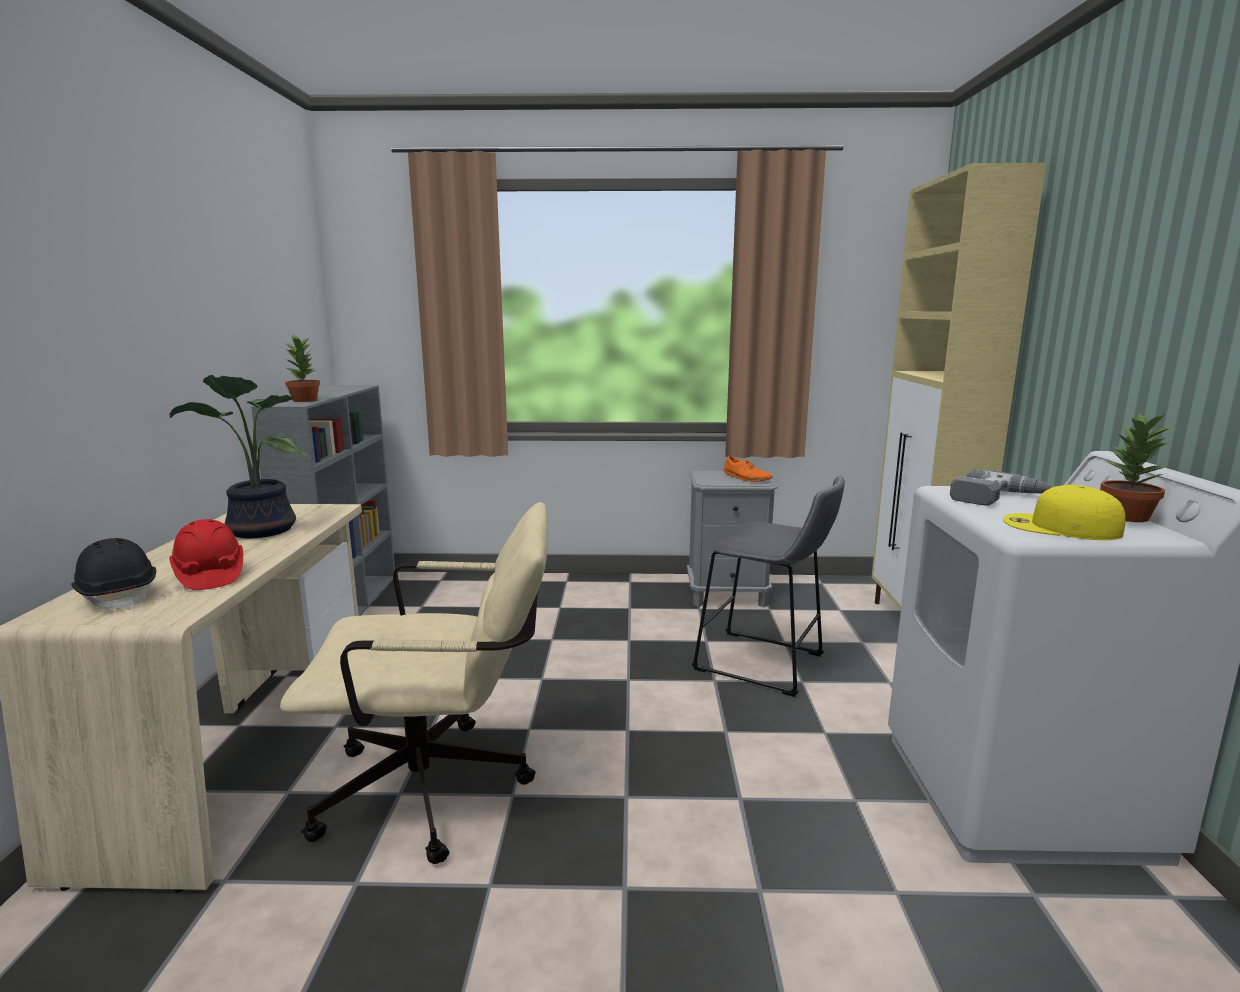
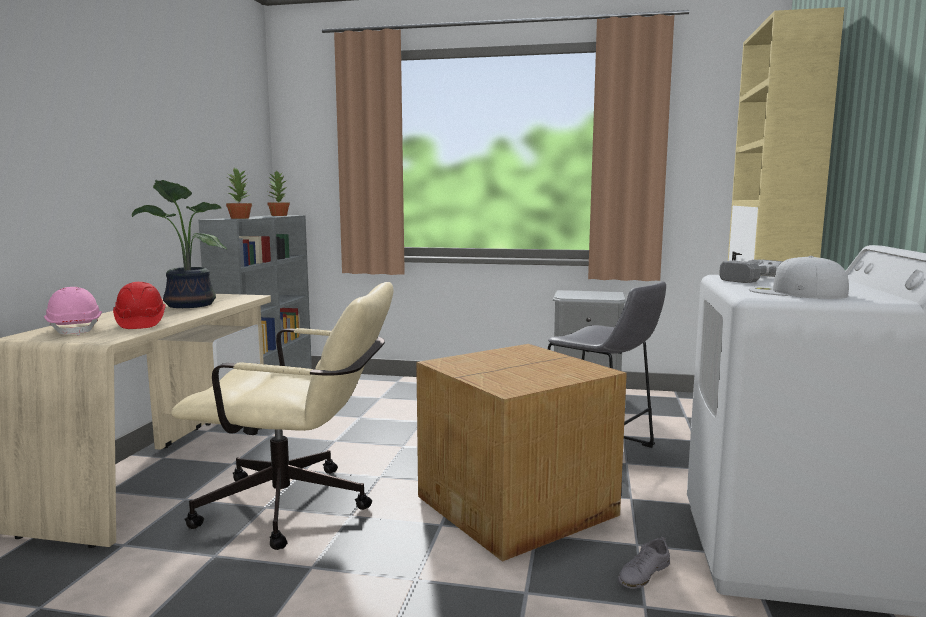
camera: 10 degrees right, 5 degrees down
black hard hat [71,538,156,610] -> pink hard hat [44,287,102,336]
orange shoe [724,456,773,482] -> none
yellow cap [1003,484,1126,540] -> white cap [749,256,849,299]
potted plant [1100,413,1174,522] -> potted plant moved to [268,171,290,216]
none -> cardboard box [416,344,627,562]
none -> grey shoe [618,537,670,589]

